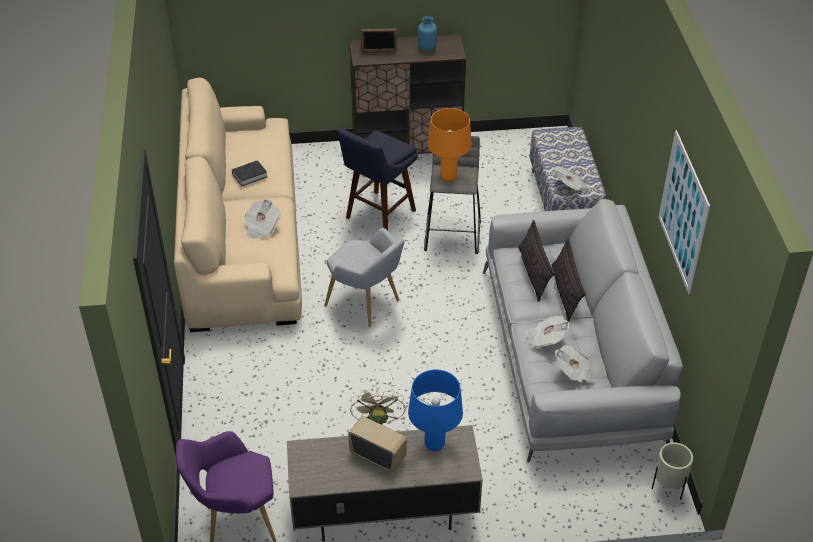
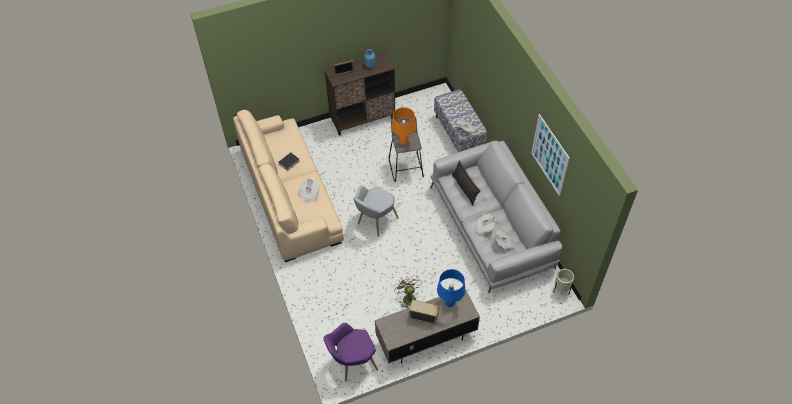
camera: 15 degrees left, 10 degrees up
grey armchair [324,228,404,327] -> grey armchair turned 105 degrees clockwise [353,186,399,237]
blue stool [337,128,418,230] -> none
pillow [552,238,586,322] -> none

